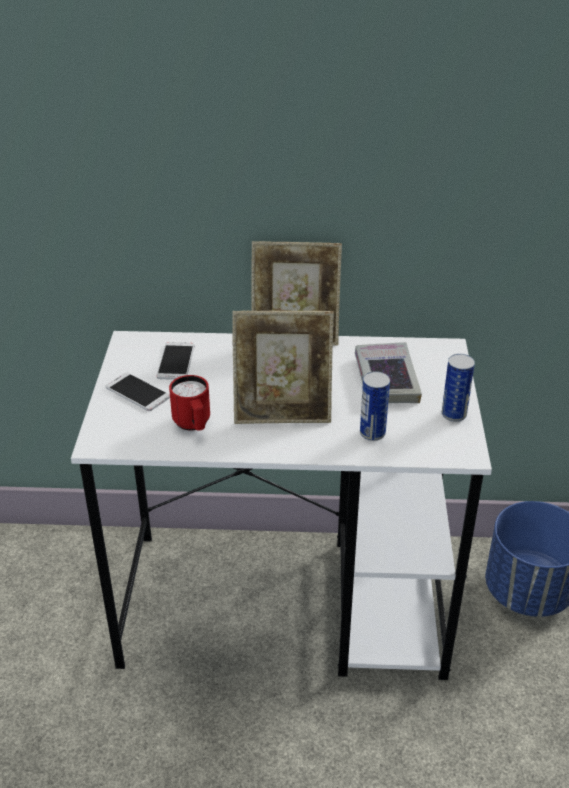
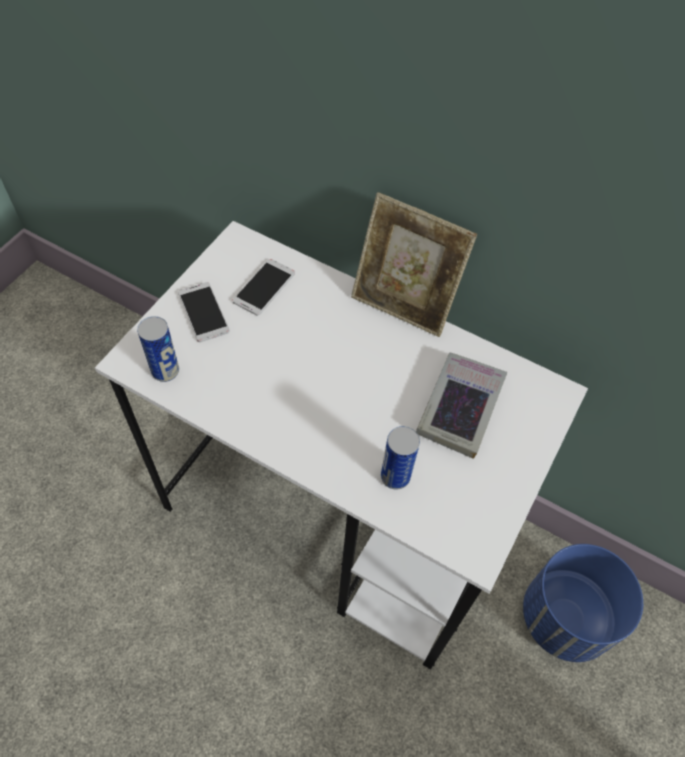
camera: 25 degrees right, 20 degrees up
red mug [169,375,210,431] -> none
picture frame [232,311,334,424] -> none
can [442,354,475,422] -> can moved to [137,316,179,382]

